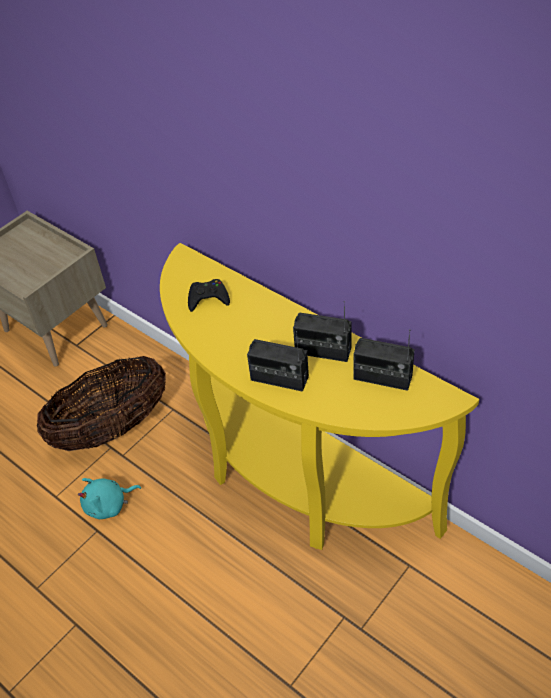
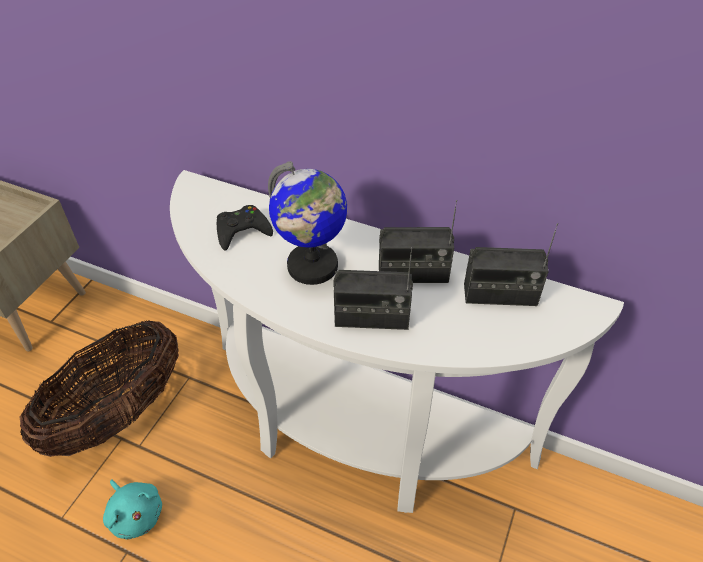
camera: 20 degrees left, 0 degrees up
turquoise plush toy [78,478,141,519] -> turquoise plush toy turned 90 degrees counterclockwise [103,479,162,539]
yellow console table [160,243,479,550] -> white console table [170,170,624,513]
none -> globe [268,161,347,285]

